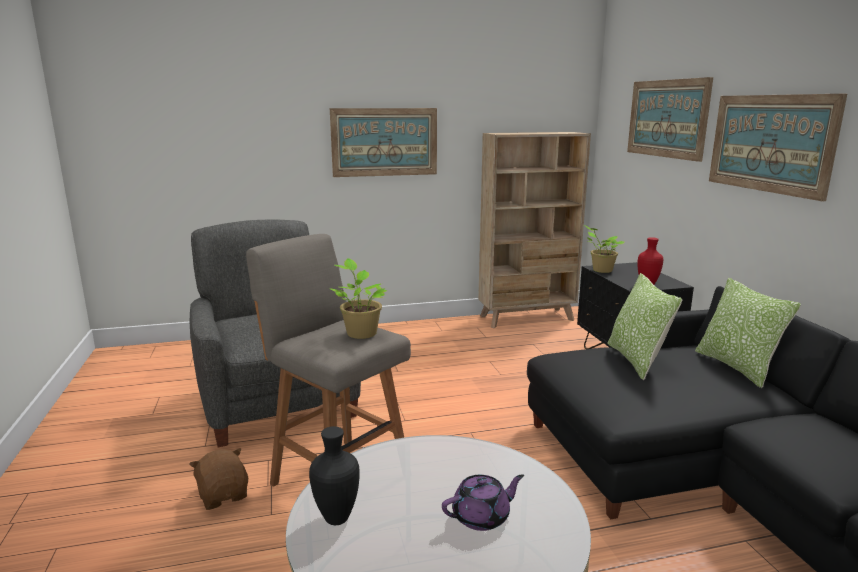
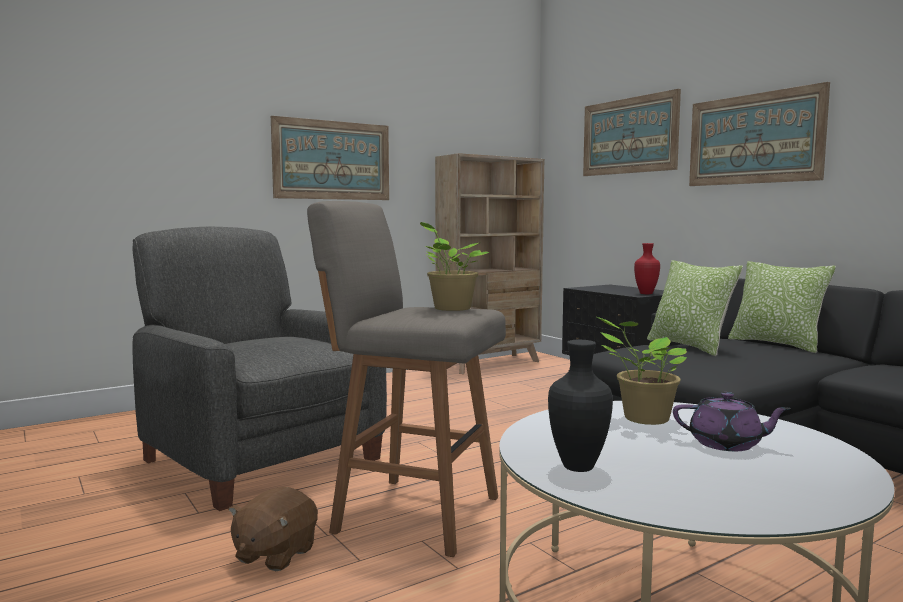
camera: 20 degrees left, 10 degrees down
brown plush toy [189,448,248,510] -> brown plush toy turned 105 degrees counterclockwise [228,487,318,571]
purple teapot [442,474,524,531] -> purple teapot turned 60 degrees clockwise [673,392,791,451]
potted plant [584,225,624,273] -> potted plant moved to [597,317,687,425]

